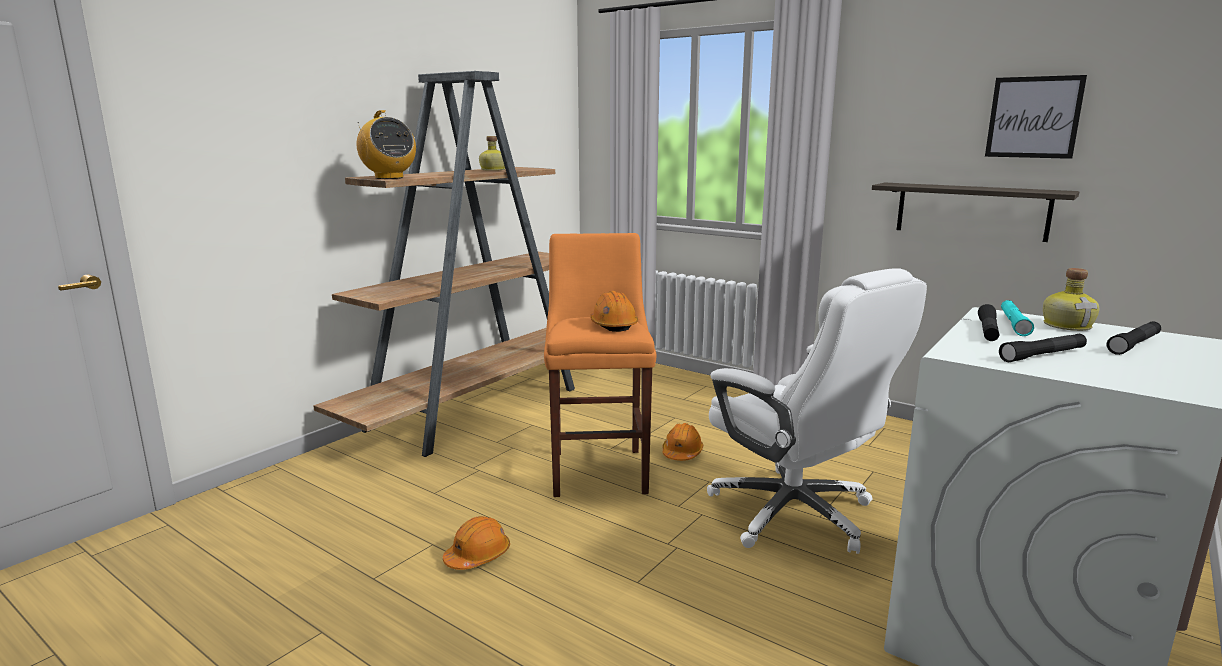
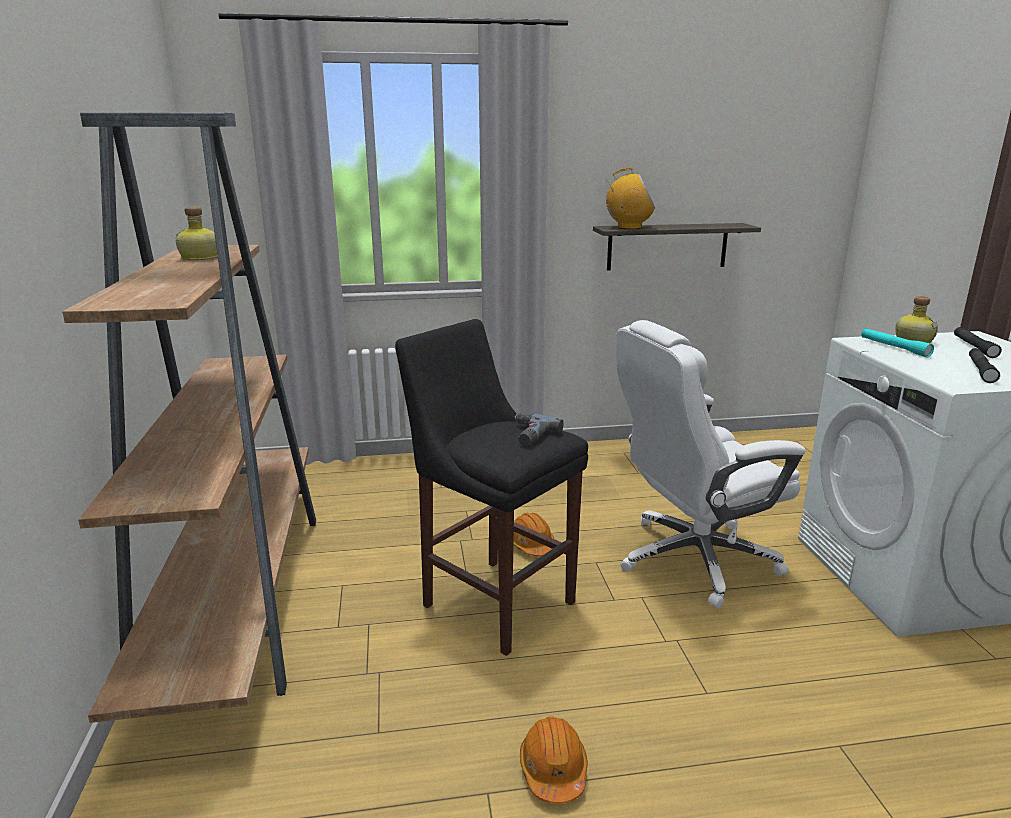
camera: 45 degrees left, 5 degrees up
radio [357,110,416,179] -> radio moved to [606,168,655,229]
orange stool [544,233,656,497] -> black stool [395,319,588,656]
orange hard hat [590,291,638,332] -> power drill [515,412,564,446]
white office chair [707,268,927,554] -> white office chair turned 150 degrees clockwise [616,320,806,608]
black flashlight [978,304,999,341] -> none
picture [985,75,1087,159] -> none

